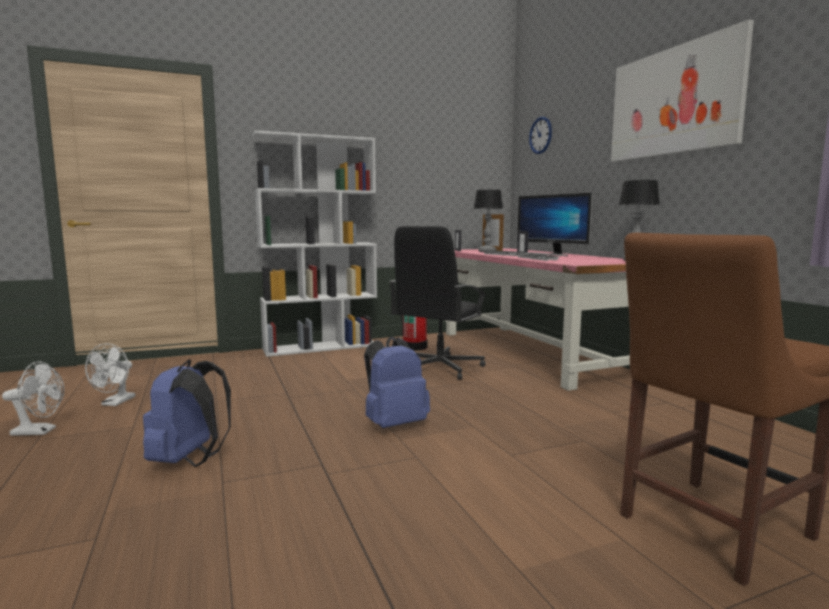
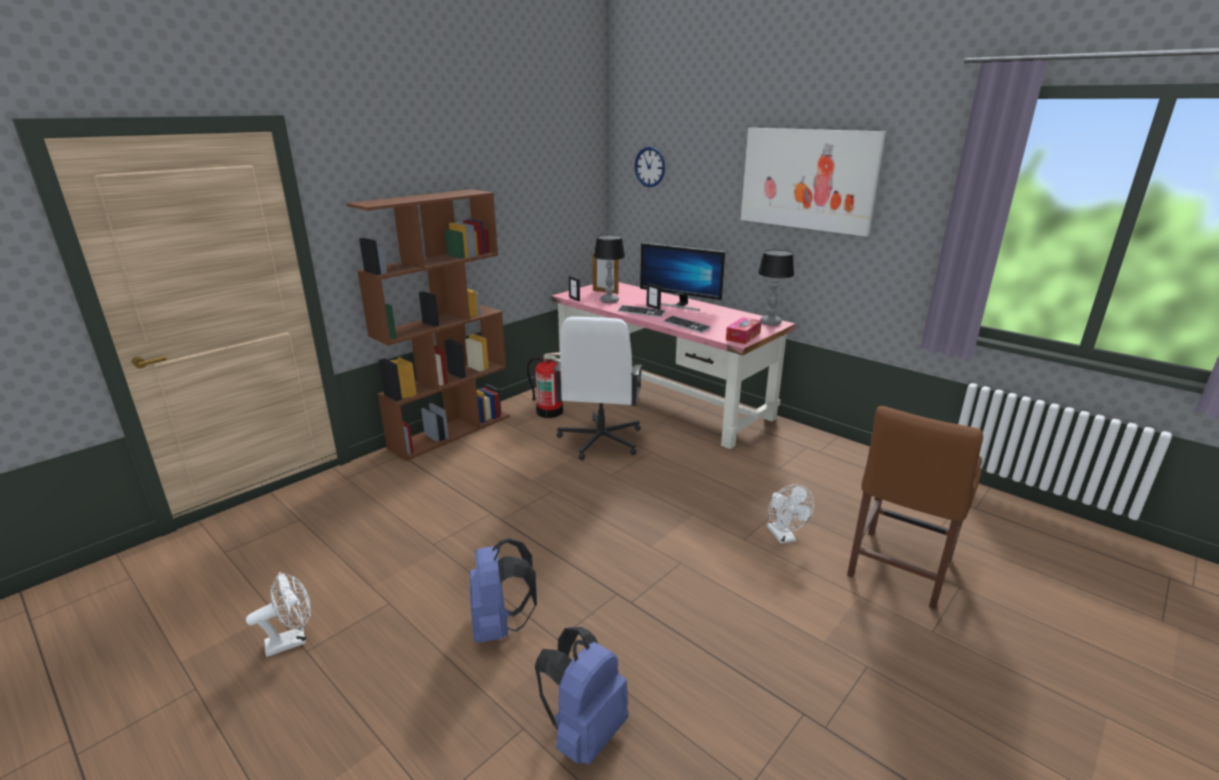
camera: 25 degrees left, 15 degrees up
white fan [85,343,135,406] -> white fan moved to [767,484,814,544]
white bookcase [252,130,377,357] -> brown bookcase [346,189,510,461]
blue backpack [364,337,430,428] -> blue backpack moved to [535,627,629,765]
black office chair [389,226,487,380] -> white office chair [554,317,643,460]
none -> tissue box [726,317,762,344]

